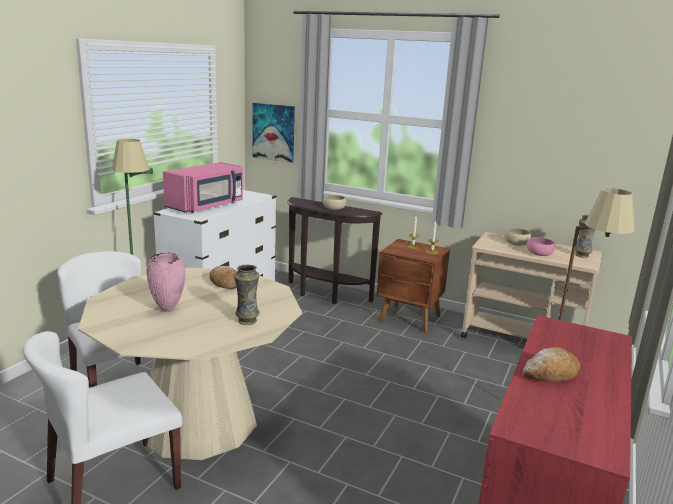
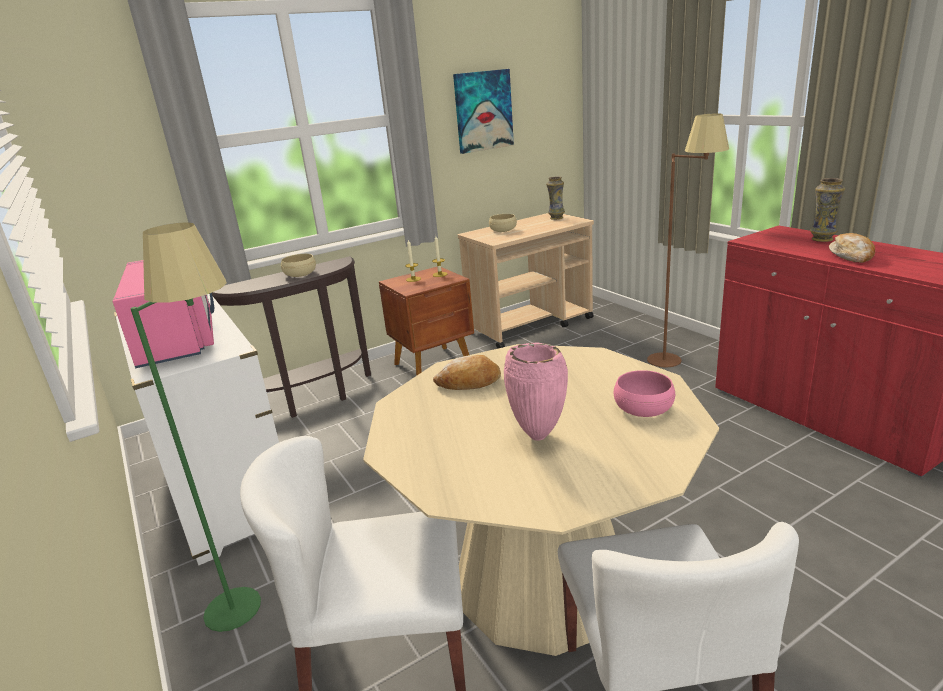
camera: 55 degrees left, 5 degrees up
vase [234,265,259,325] -> vase moved to [810,178,845,242]
picture [253,103,295,163] -> picture moved to [453,69,514,154]
pink bowl [527,237,555,256] -> pink bowl moved to [614,370,675,417]

